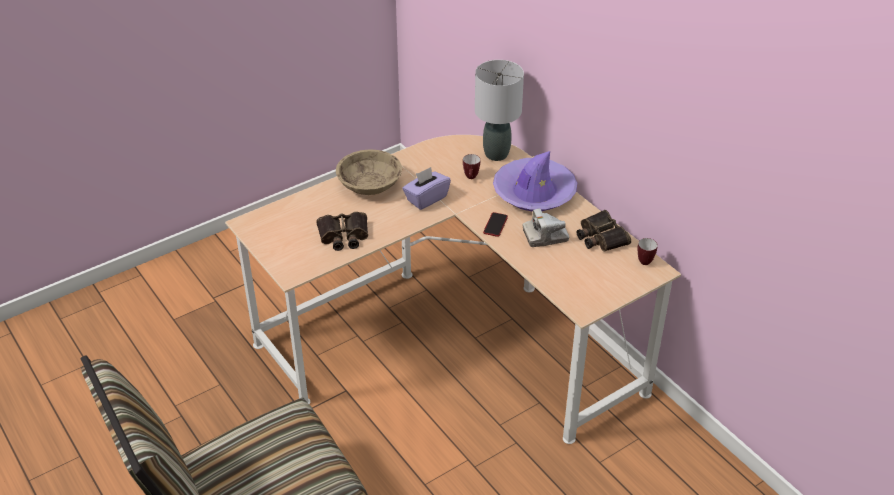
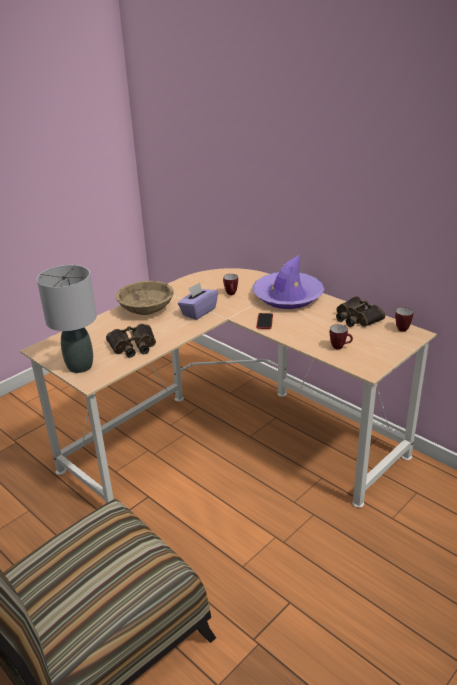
camera: 10 degrees left, 10 degrees down
grey table lamp [475,60,524,161] -> grey table lamp moved to [37,265,97,373]
camera [522,209,569,247] -> none
none -> mug [330,324,353,349]

